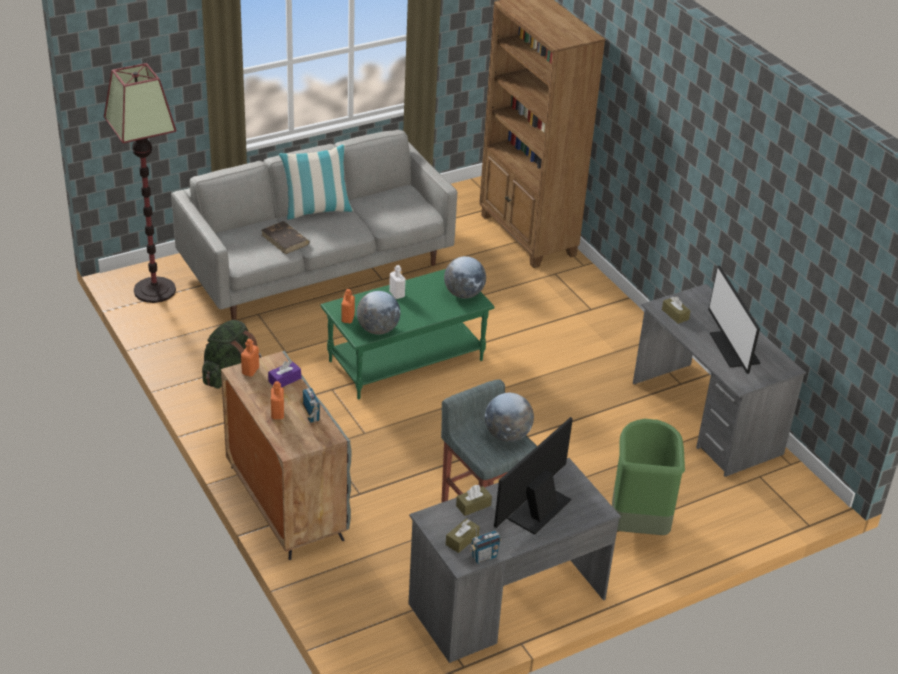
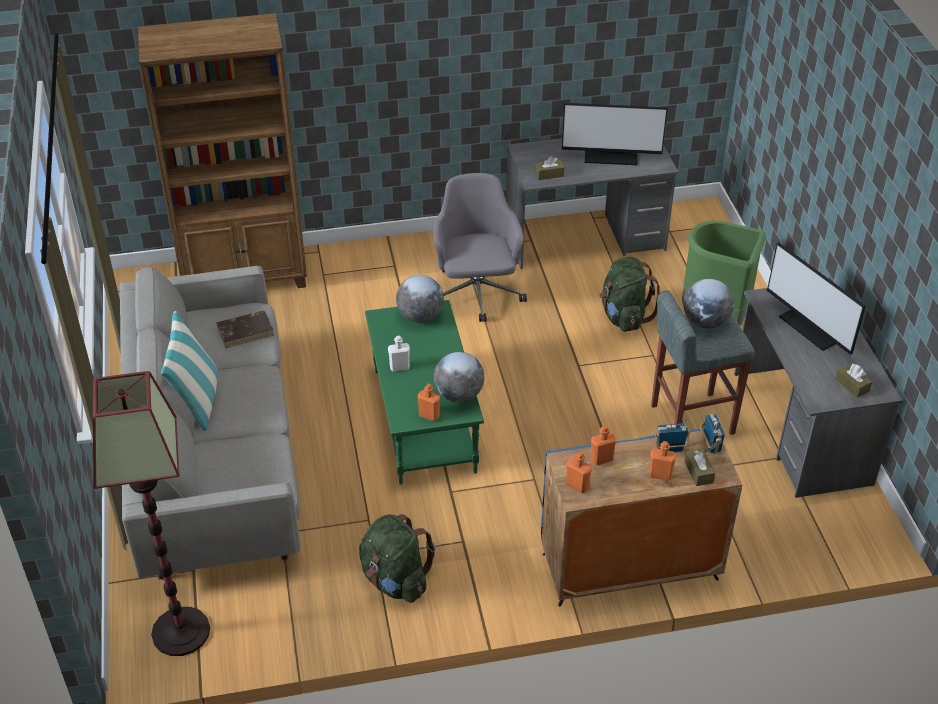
camera: 70 degrees left, 5 degrees up
grey cabinet [221,351,351,560] -> blue cabinet [541,429,742,606]
brown book [262,221,309,255] -> brown book moved to [216,310,274,348]
purple tissue box [268,361,301,387] -> orange bottle [590,425,616,466]
brown tissue box [456,485,492,516] -> brown tissue box moved to [684,449,715,486]
radio [469,527,501,564] -> radio moved to [700,414,725,453]
none -> grey office chair [434,173,527,322]
none -> green backpack [599,257,660,332]

